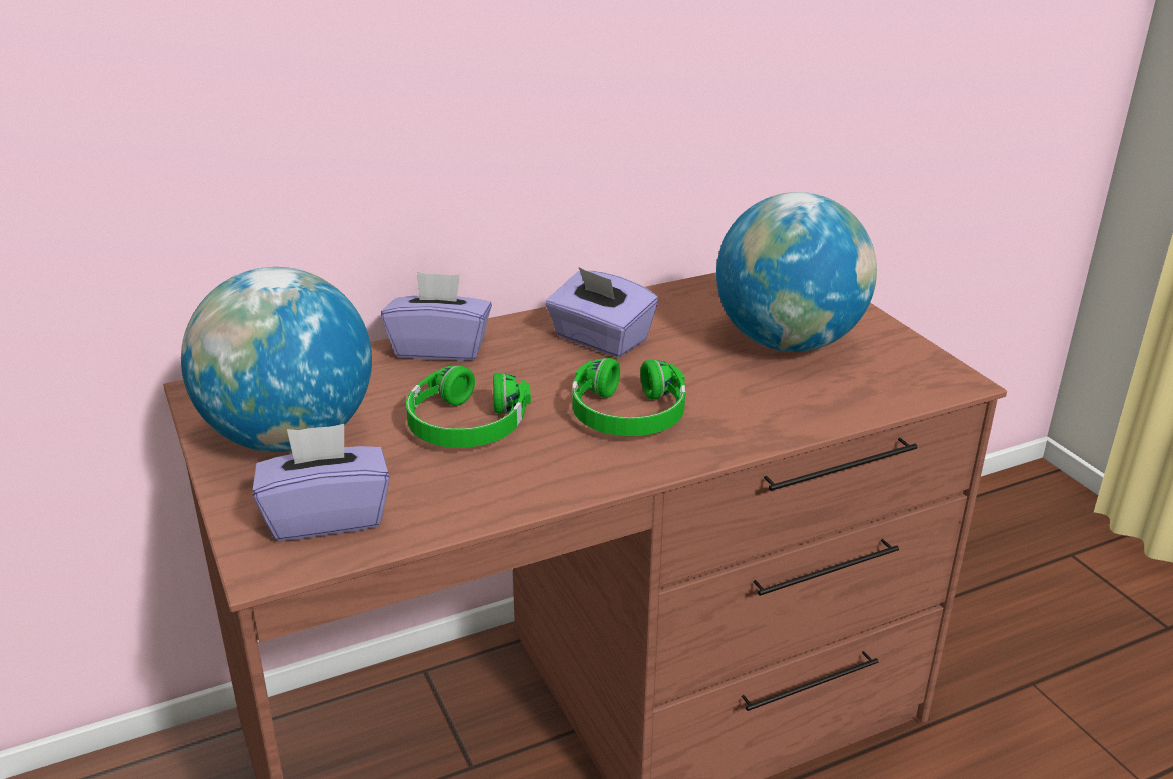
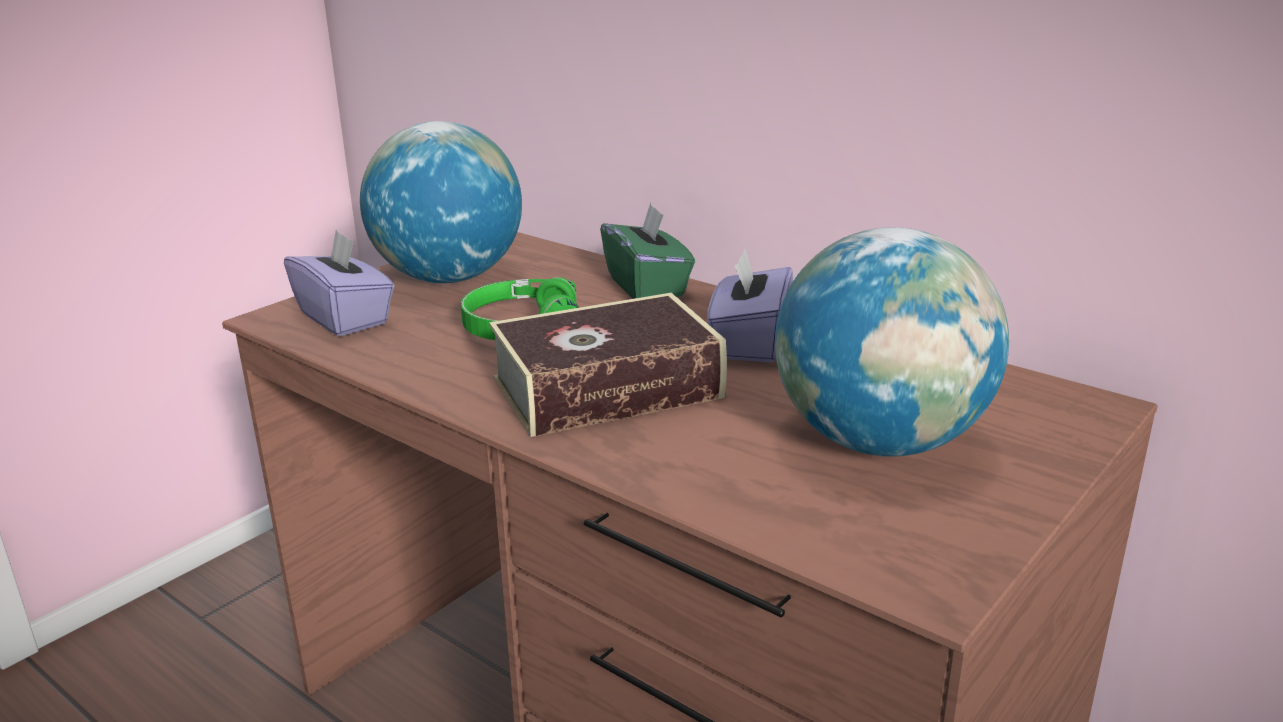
camera: 65 degrees right, 5 degrees down
purple tissue box [381,272,492,361] -> green tissue box [600,203,695,299]
green headphones [573,358,685,436] -> book [489,293,727,437]

